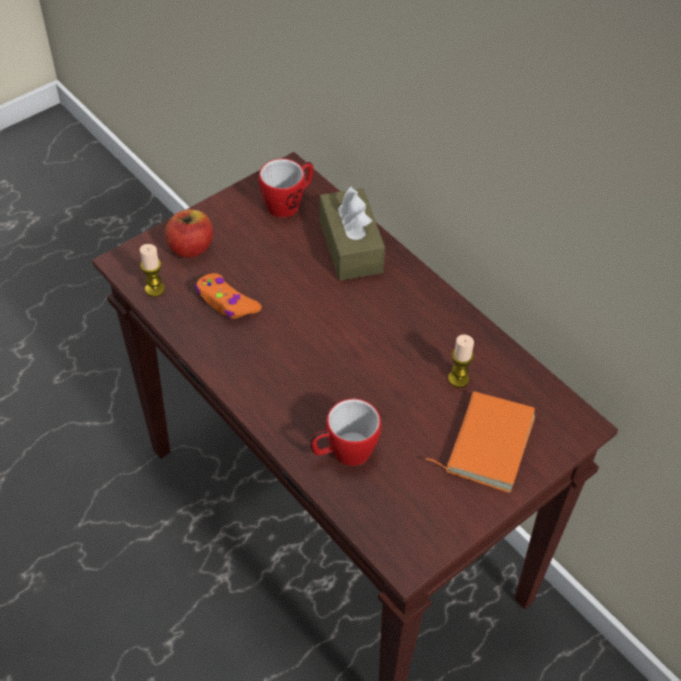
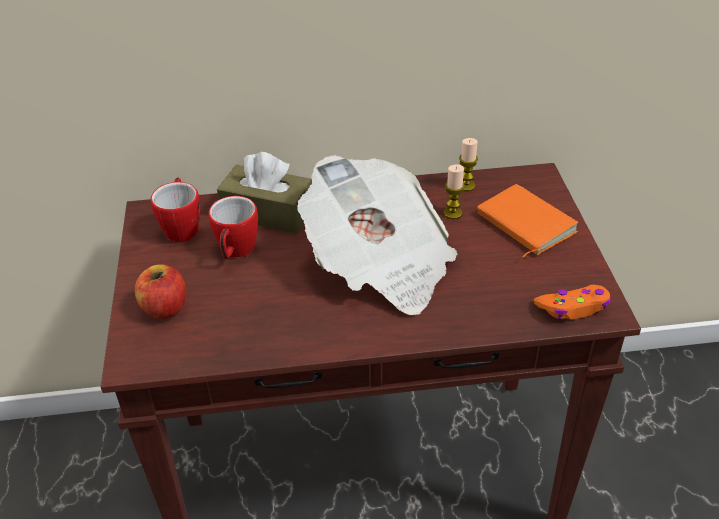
camera: 55 degrees left, 10 degrees down
candle [140,244,165,297] -> candle moved to [459,138,478,191]
orange game controller [195,273,262,319] -> orange game controller moved to [534,284,611,319]
mug [310,399,381,466] -> mug moved to [208,196,258,259]
none -> newspaper [297,155,458,315]

